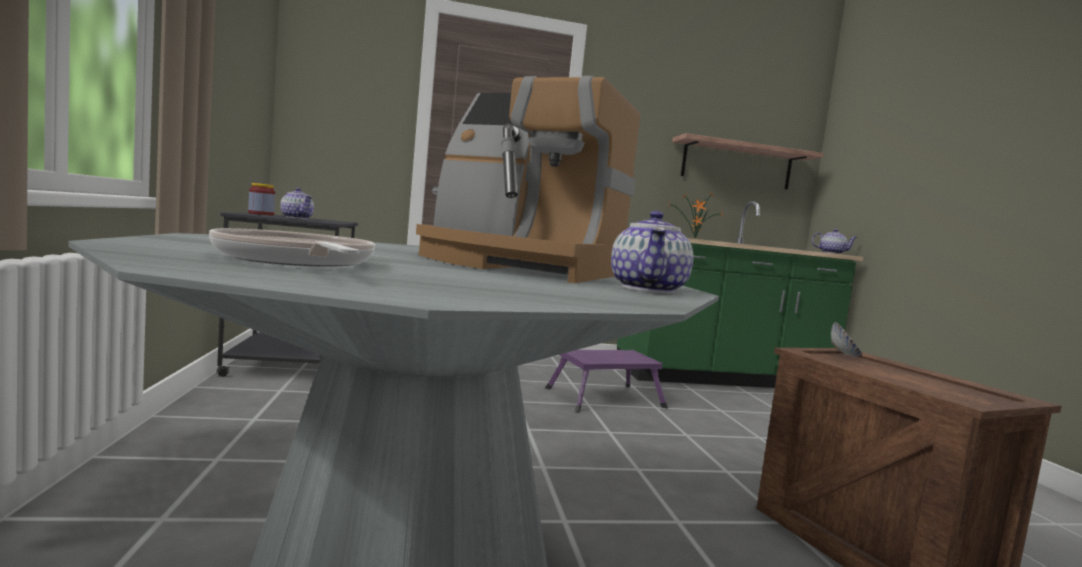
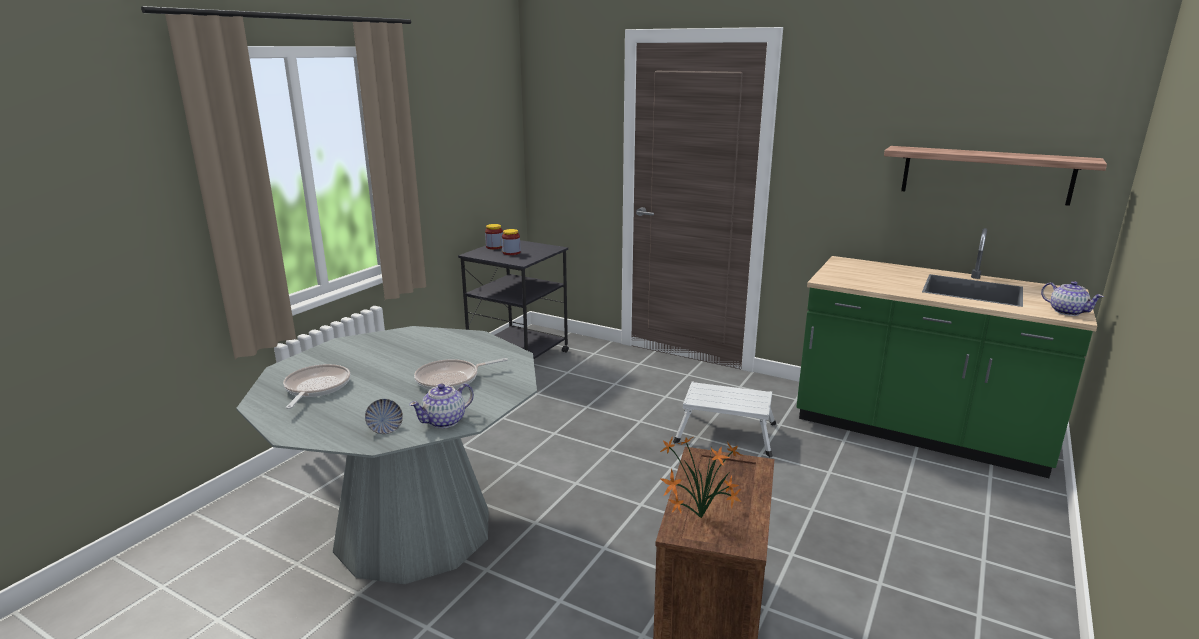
camera: 40 degrees right, 15 degrees up
teapot [280,188,314,219] -> jar [502,229,521,255]
coffee machine [416,76,640,283] -> frying pan [414,358,508,390]
purple step ladder [545,350,668,413] -> white step ladder [673,382,776,457]
potted plant [669,193,723,238] -> potted plant moved to [660,436,741,518]
bowl [831,322,863,356] -> bowl moved to [365,399,403,434]

